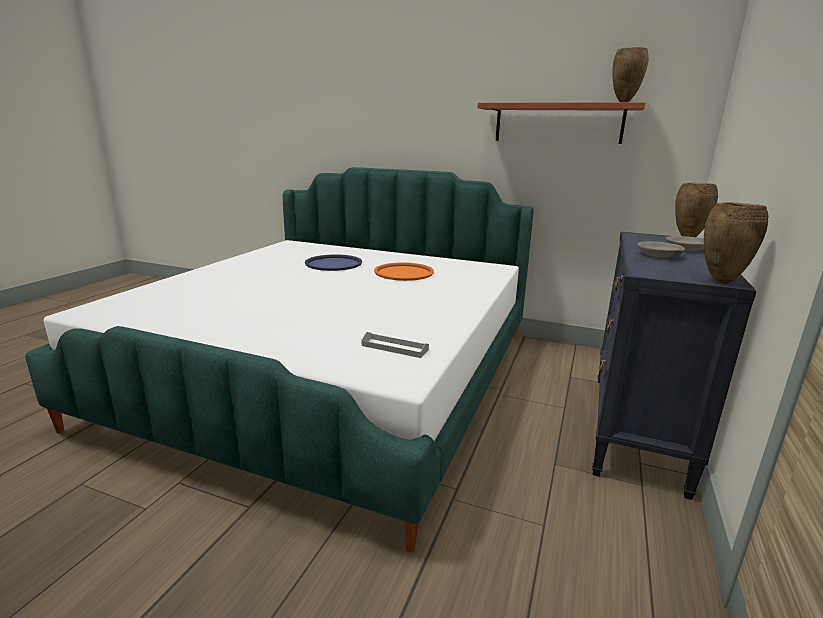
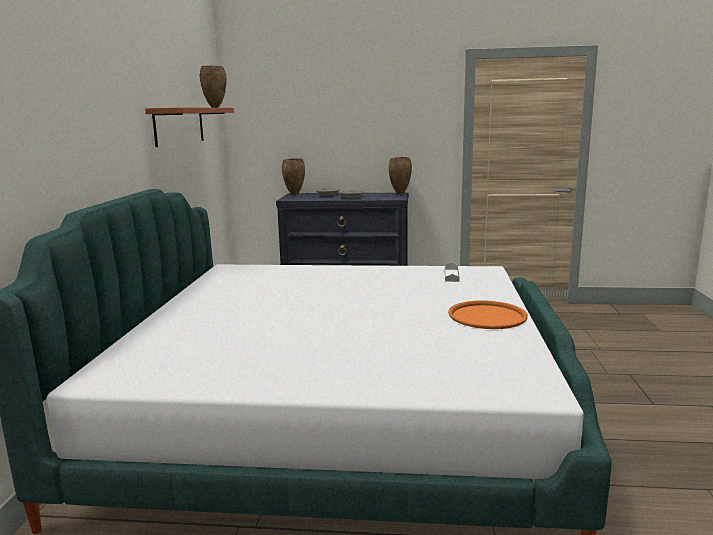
camera: 105 degrees left, 5 degrees down
blue tray [305,254,362,271] -> none
orange tray [374,262,434,281] -> orange tray moved to [448,300,528,329]

